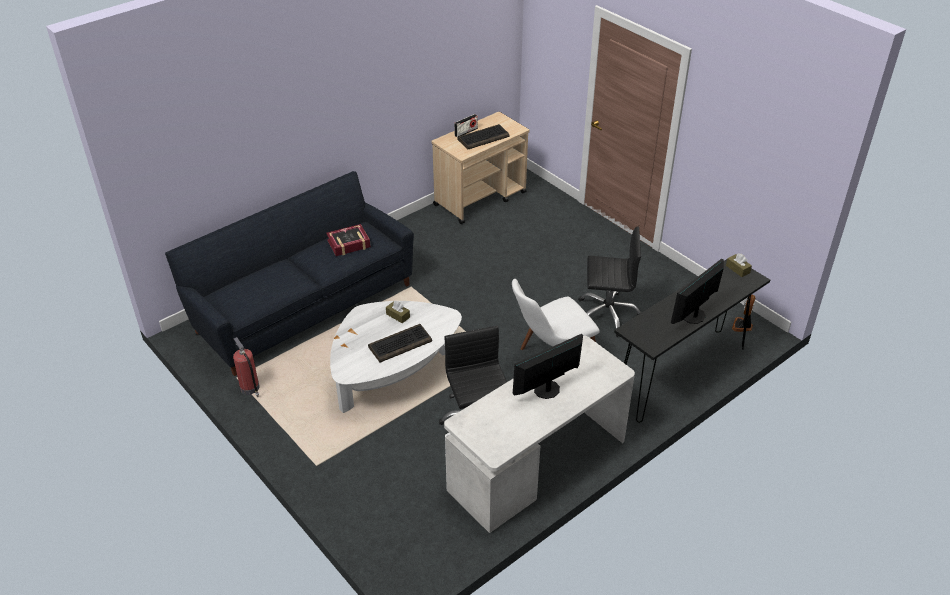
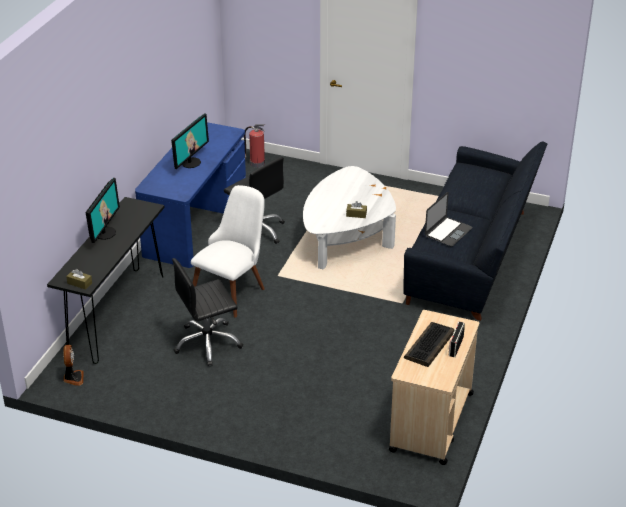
camera: 150 degrees right, 5 degrees down
fire extinguisher [233,337,260,397] -> fire extinguisher moved to [244,124,265,168]
book [326,224,371,256] -> laptop [425,192,473,246]
keyboard [368,324,432,362] -> none
white desk [444,336,635,533] -> blue desk [135,122,246,268]

